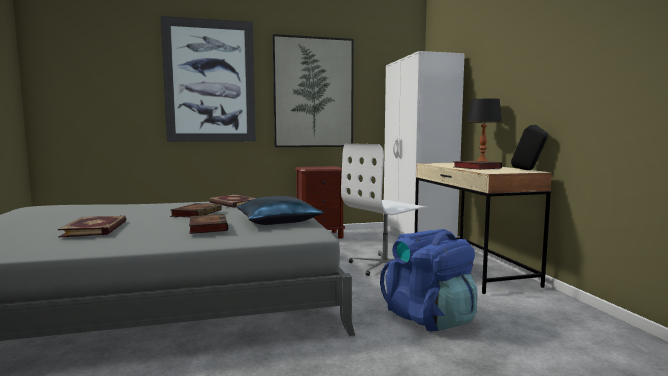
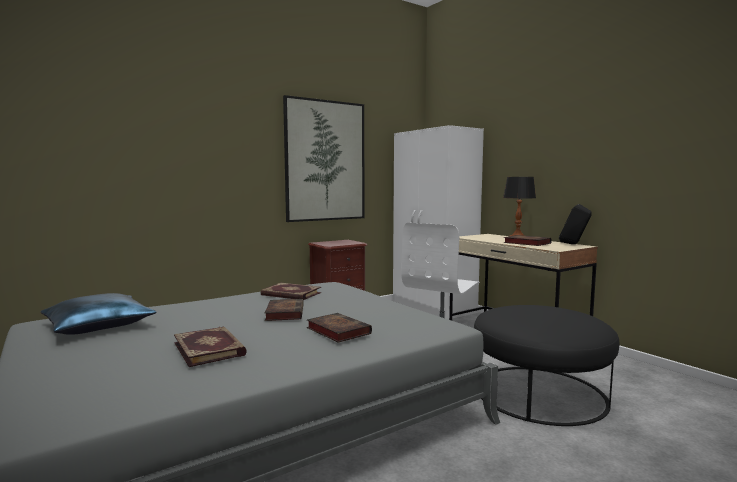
camera: 20 degrees left, 0 degrees up
picture [161,16,256,142] -> none
blue pillow [236,196,324,225] -> blue pillow moved to [40,293,157,335]
blue backpack [380,229,477,332] -> black ottoman [474,305,619,426]

